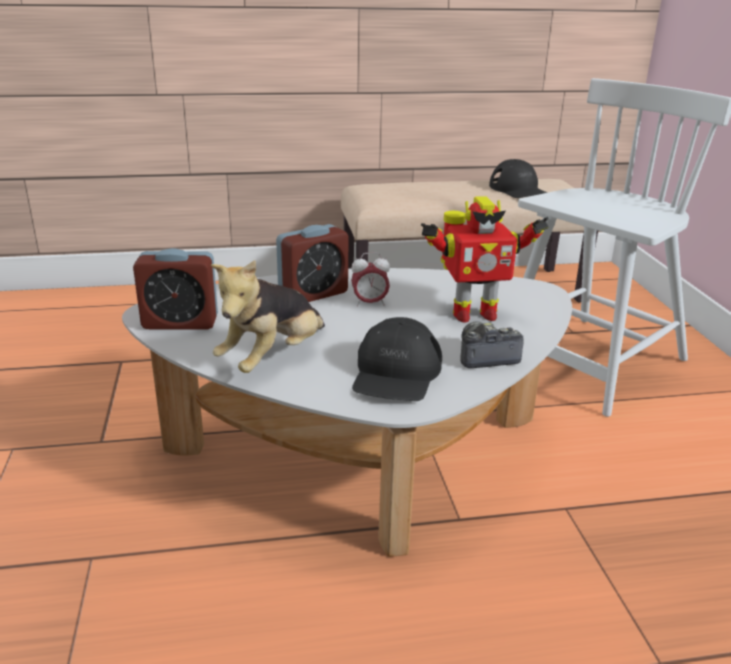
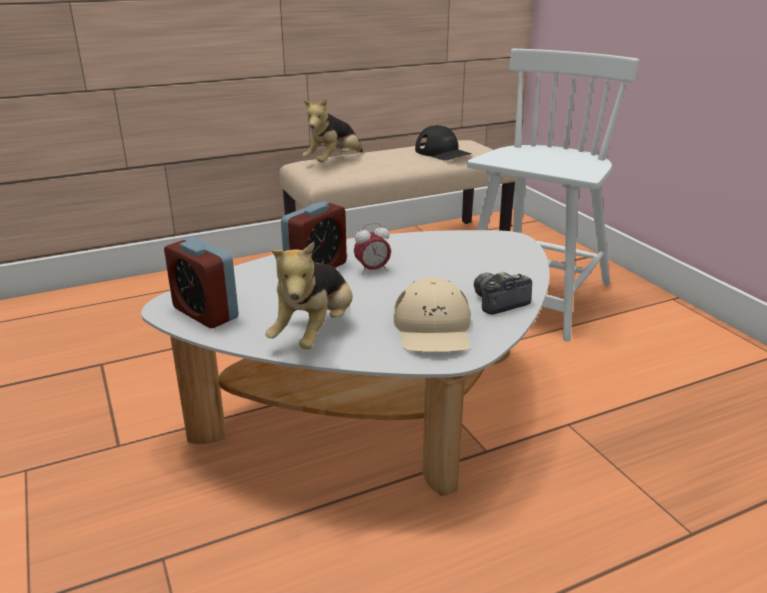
camera: 15 degrees left, 0 degrees up
alarm clock [133,248,218,330] -> alarm clock turned 60 degrees clockwise [164,237,239,328]
black cap [352,317,442,401] -> beige cap [394,277,471,352]
toy robot [421,196,549,323] -> none
none -> plush toy [302,98,363,162]

